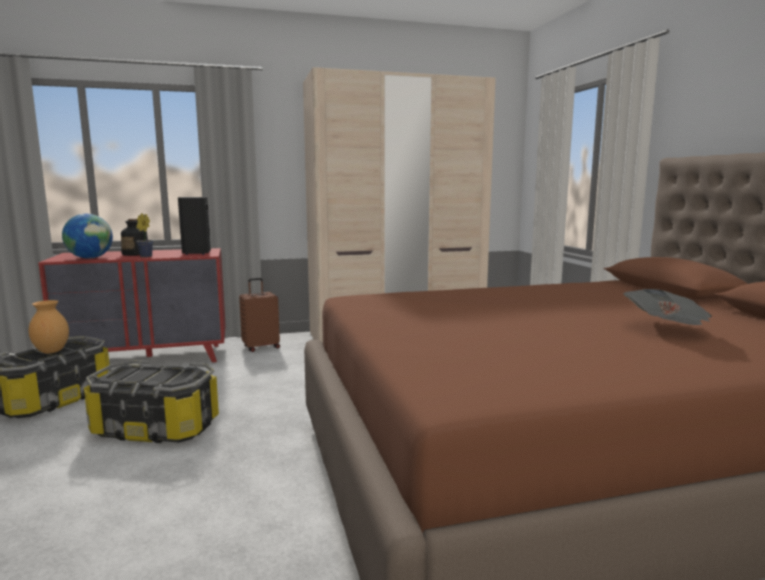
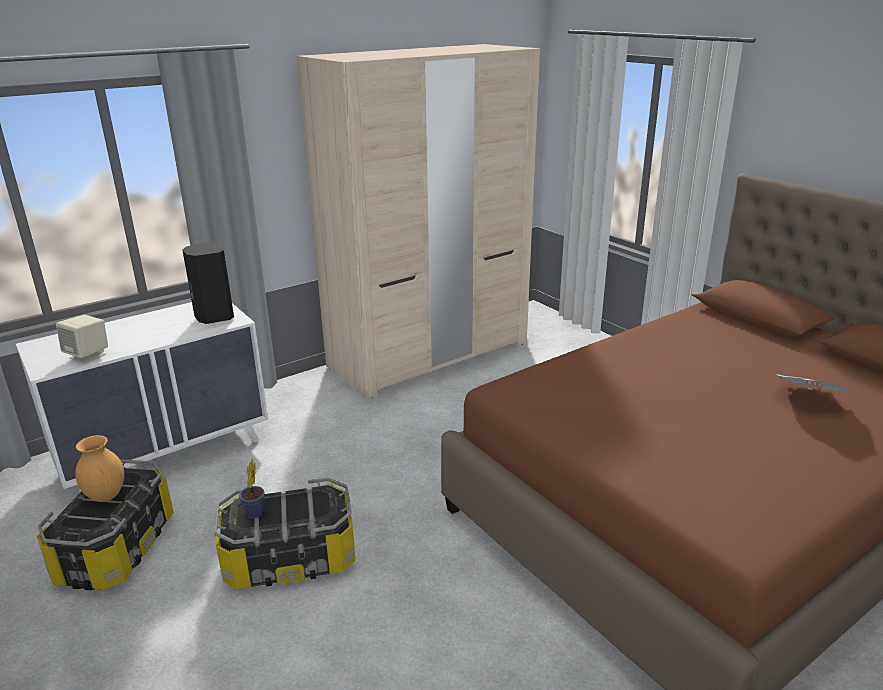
camera: 20 degrees left, 15 degrees up
red dresser [38,248,226,362] -> white dresser [16,302,268,492]
globe [62,214,113,259] -> beige speaker [56,315,108,364]
bottle [121,219,148,256] -> none
potted plant [136,213,154,257] -> potted plant moved to [239,459,265,518]
brown suitcase [239,278,280,352] -> none

